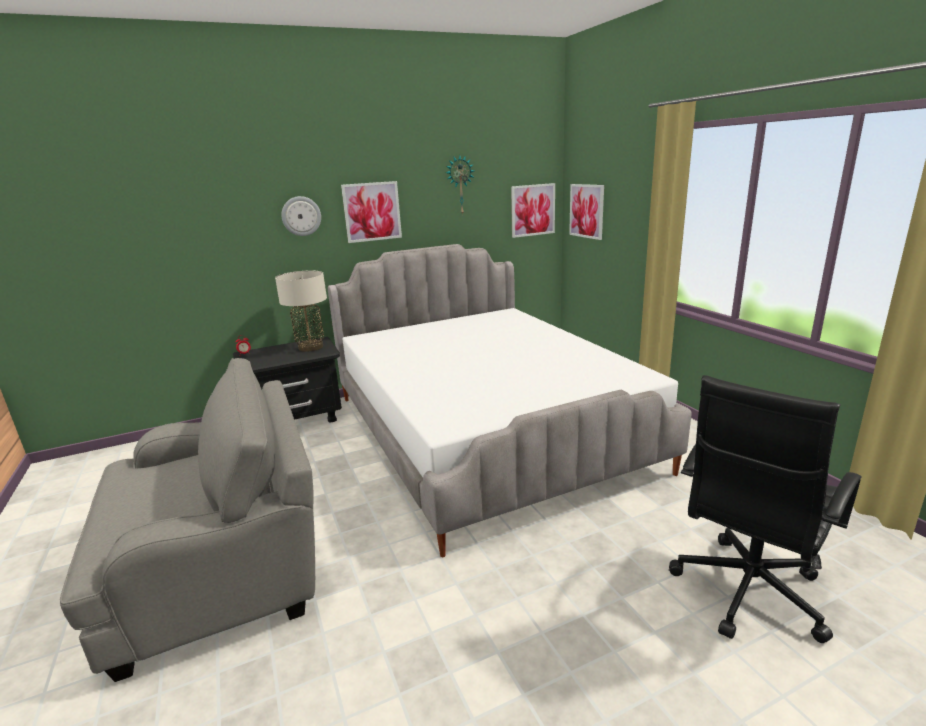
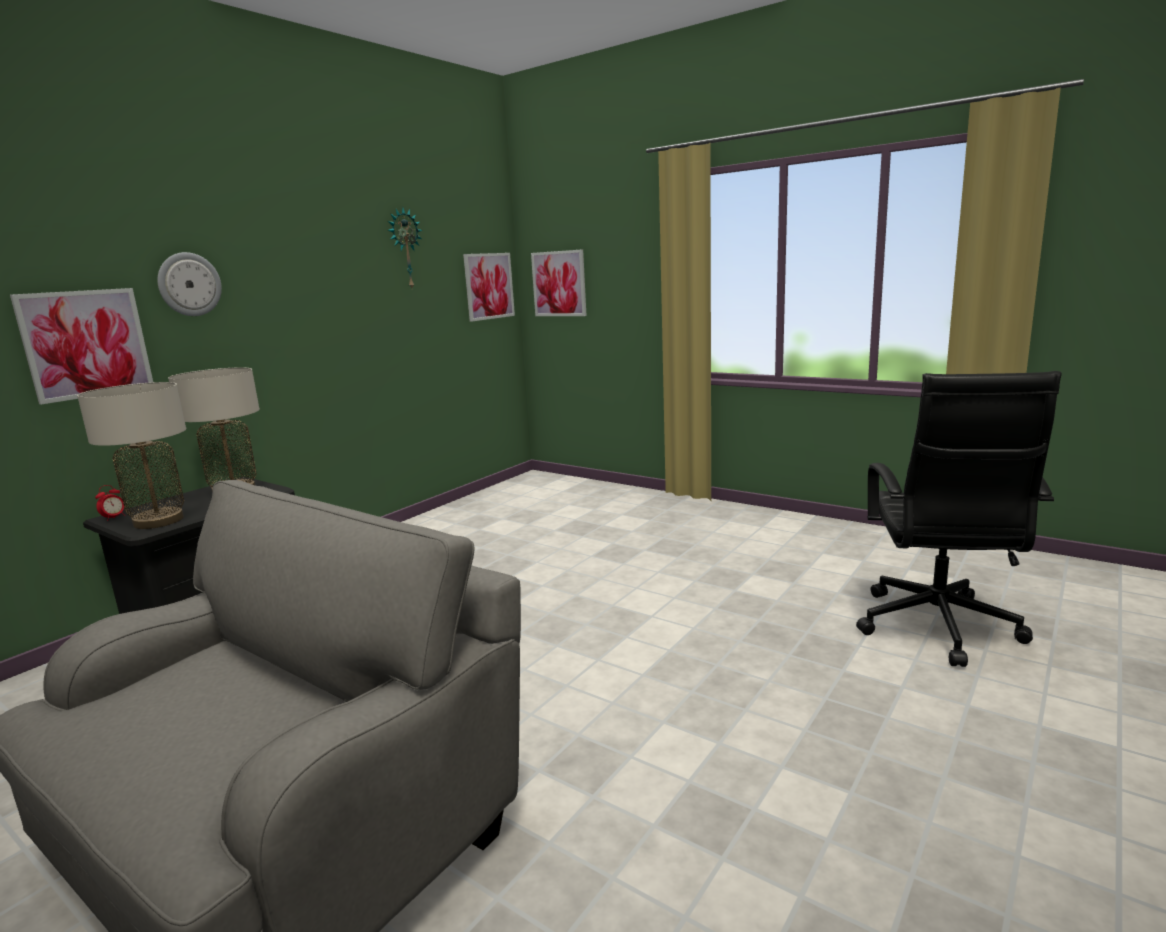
camera: 30 degrees left, 5 degrees down
bed [328,244,691,557] -> none
picture [341,181,402,243] -> picture moved to [10,288,153,405]
none -> table lamp [77,382,186,529]

